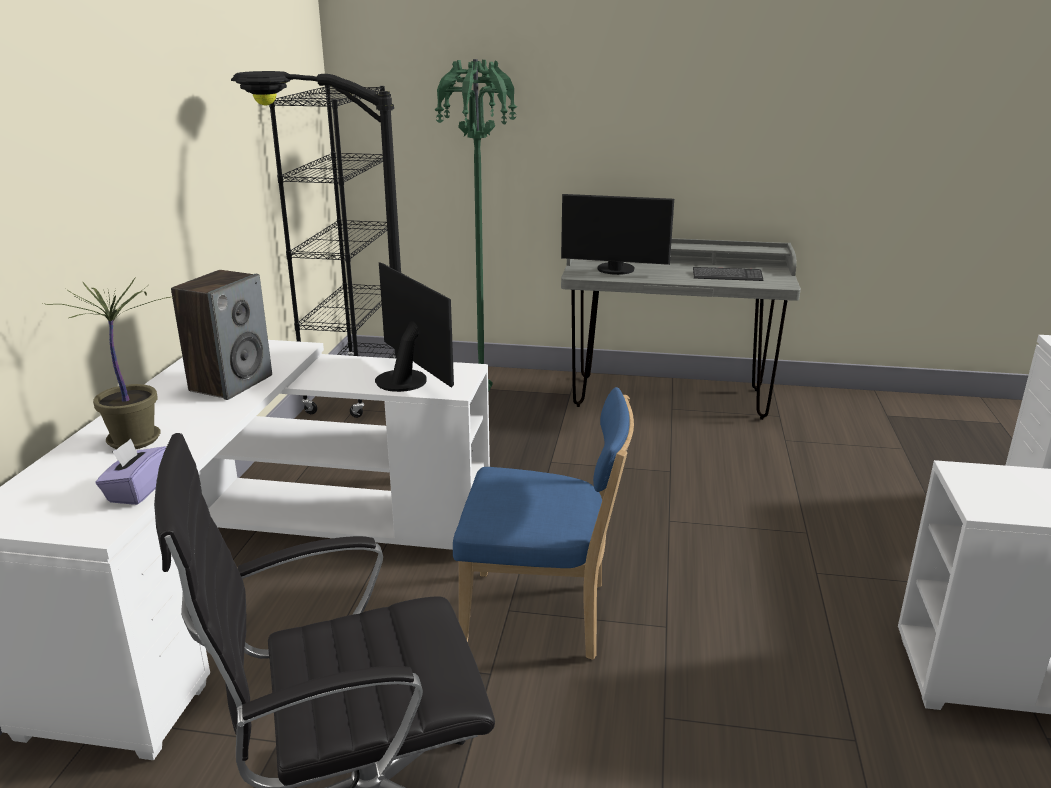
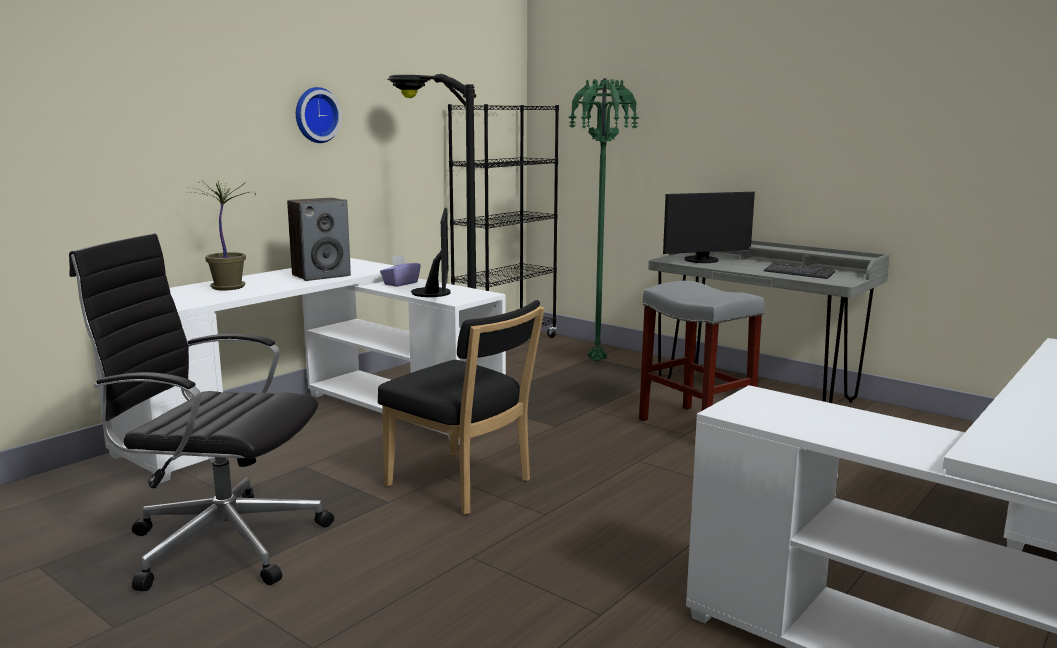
camera: 30 degrees right, 10 degrees down
purple tissue box [96,438,166,505] -> purple tissue box moved to [380,255,421,287]
blue chair [453,387,634,660] -> black chair [378,300,545,515]
monitor [561,194,674,275] -> monitor turned 60 degrees counterclockwise [663,192,755,263]
none -> wall clock [296,87,342,143]
none -> grey stool [639,281,765,421]

